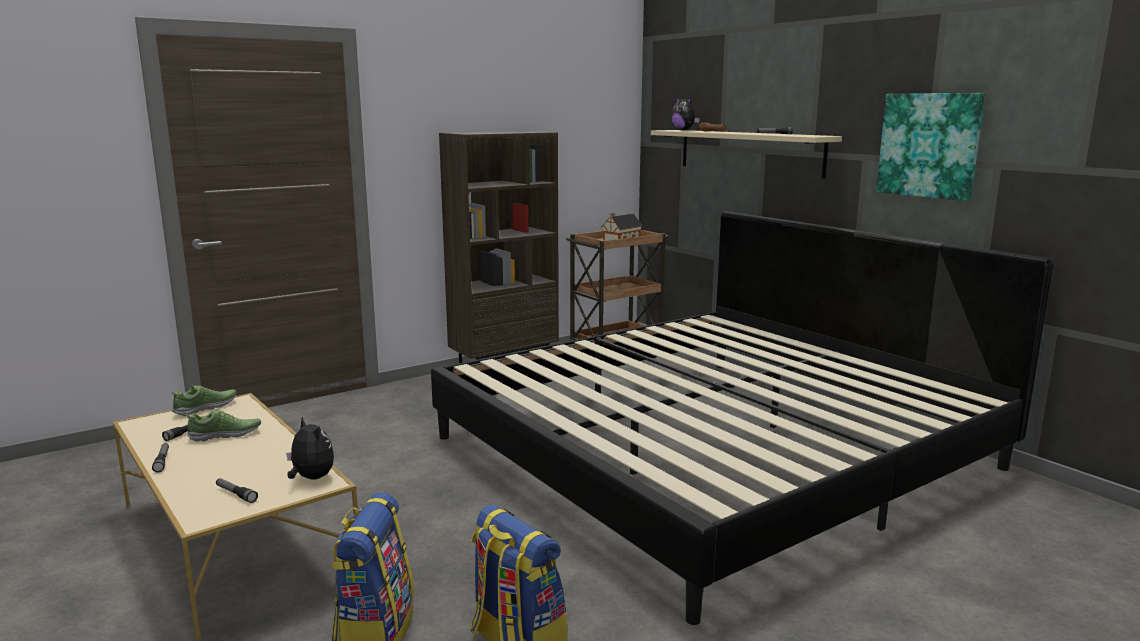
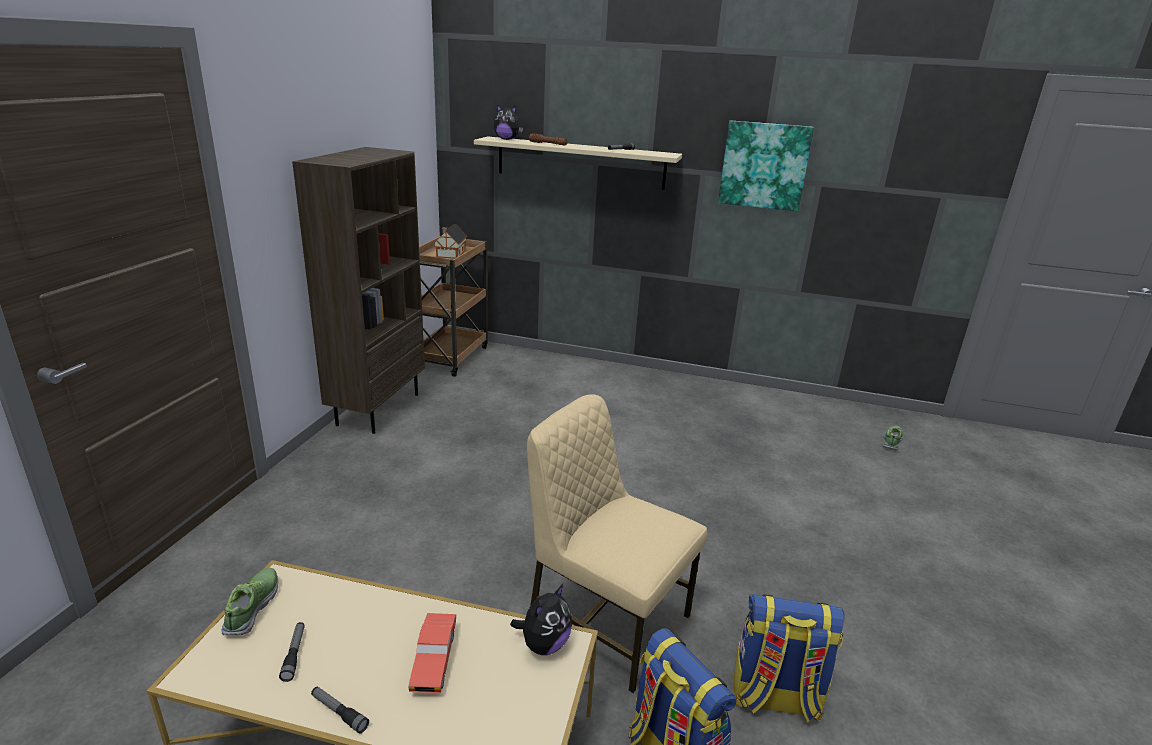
camera: 40 degrees left, 10 degrees up
shoe [185,409,261,442] -> shoe moved to [883,426,903,450]
flashlight [216,478,258,503] -> none
plush toy [286,417,334,480] -> plush toy turned 120 degrees clockwise [510,584,572,655]
bed [431,211,1054,625] -> none
none -> red toy car [408,613,456,693]
none -> beige chair [527,394,708,693]

